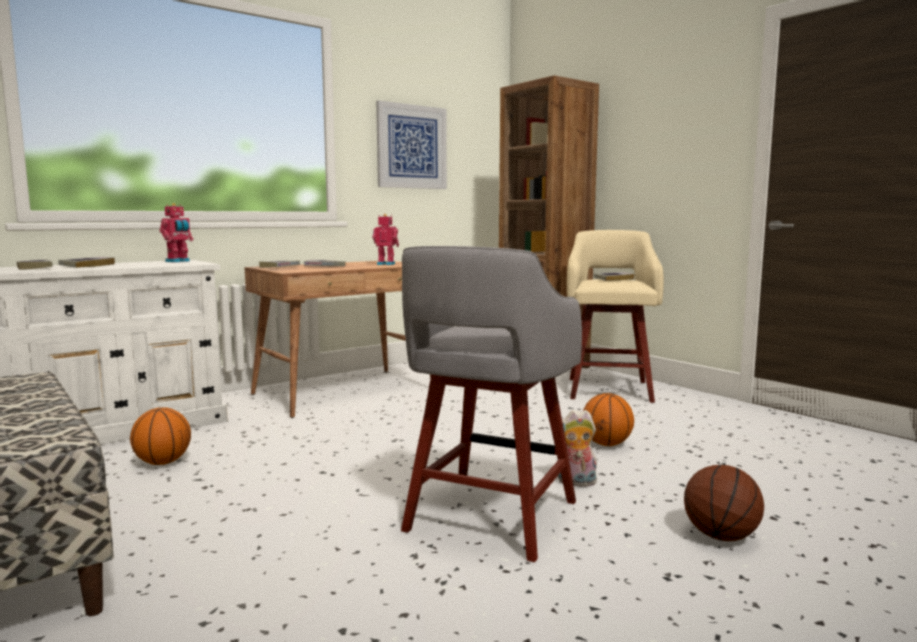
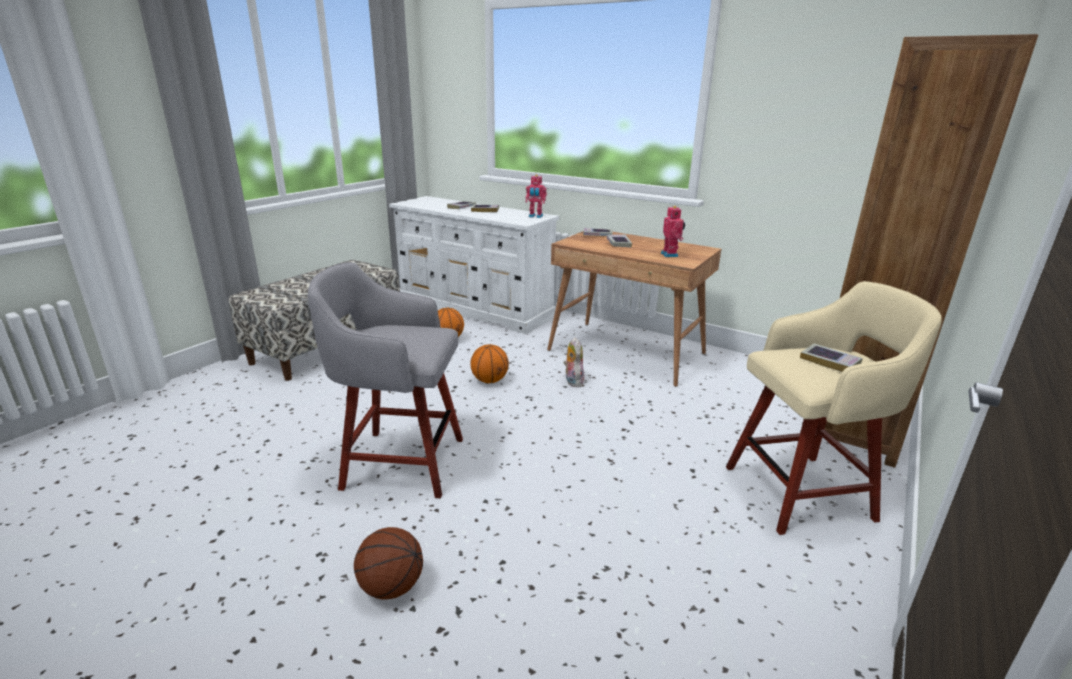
camera: 70 degrees right, 15 degrees up
picture [376,100,447,189] -> none
plush toy [558,410,597,487] -> plush toy moved to [563,337,584,387]
basketball [583,393,634,446] -> basketball moved to [470,344,509,383]

